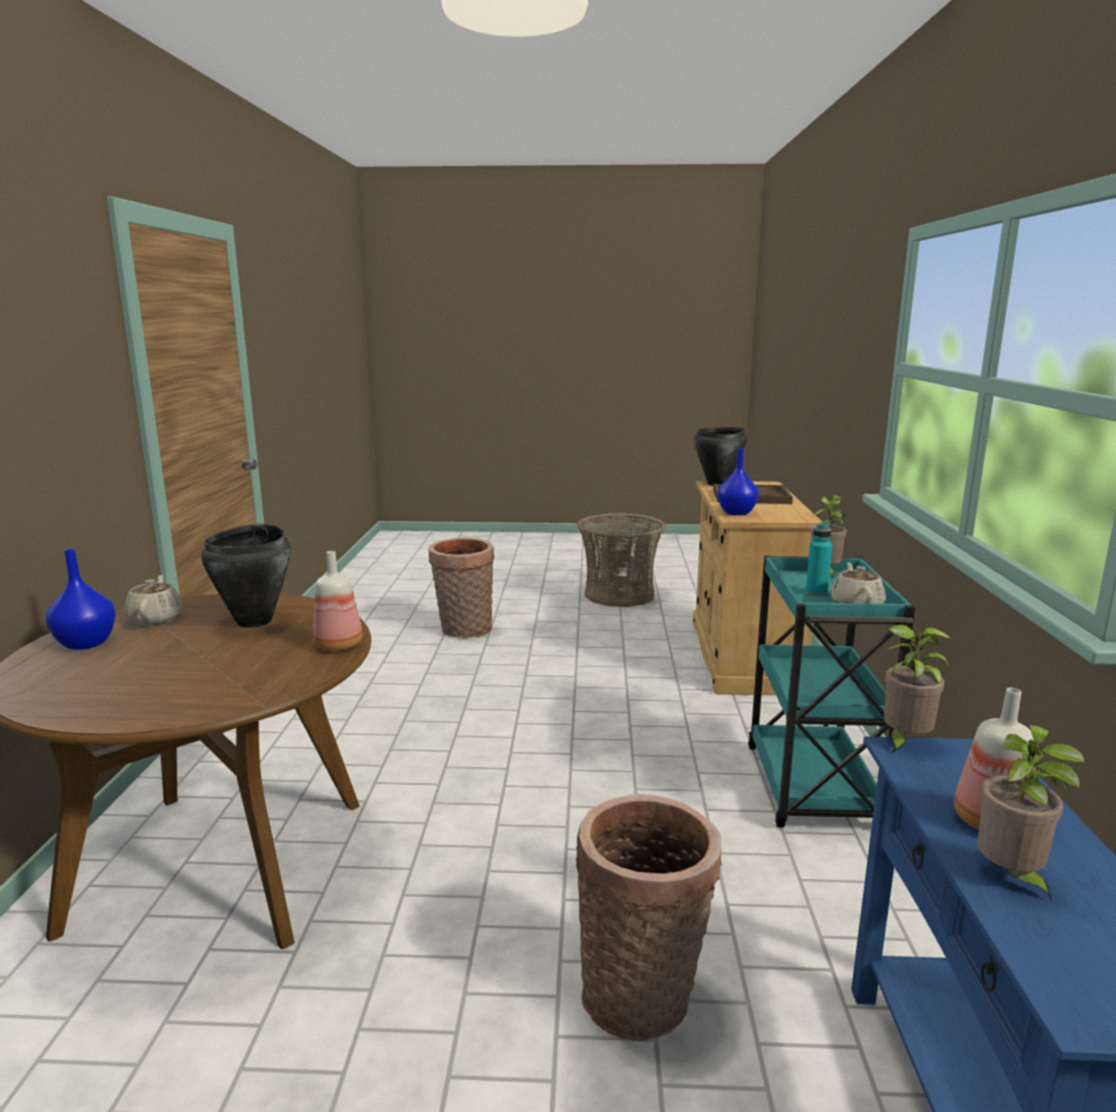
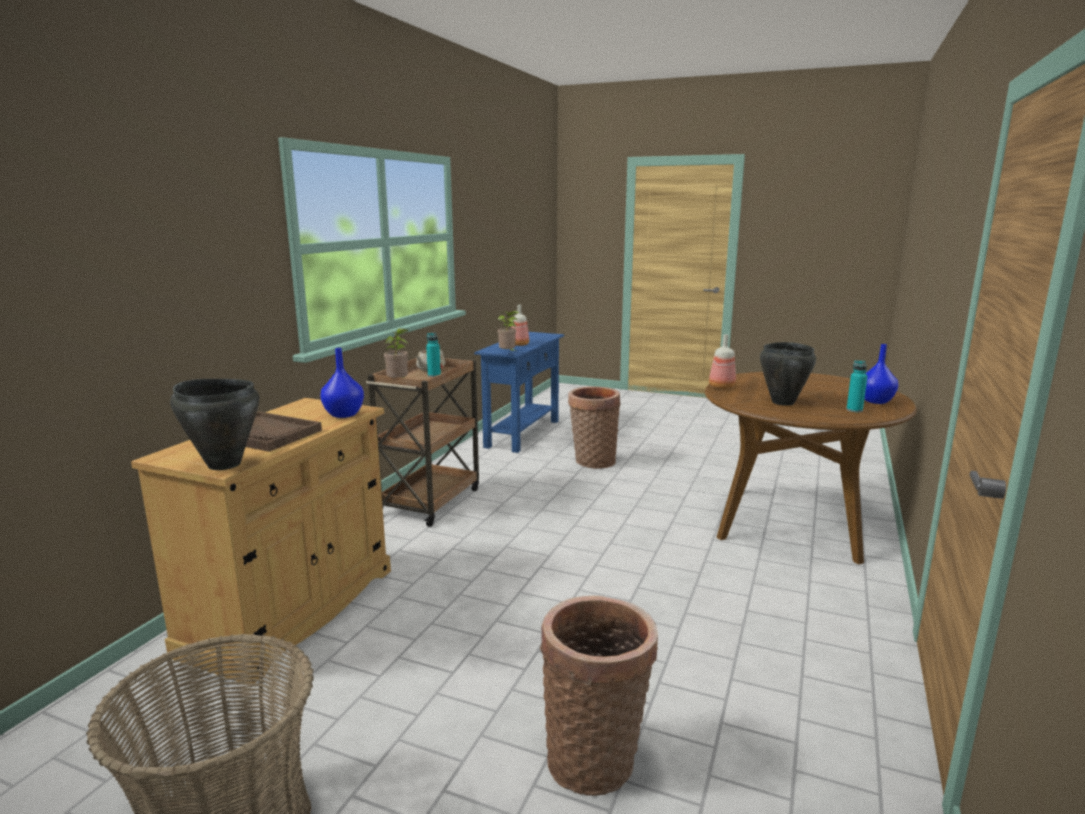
camera: 160 degrees left, 0 degrees up
beige teapot [124,575,182,625] -> turquoise bottle [846,360,868,412]
turquoise cart [748,556,915,827] -> brown cart [366,358,479,527]
potted plant [977,725,1085,903] -> none

